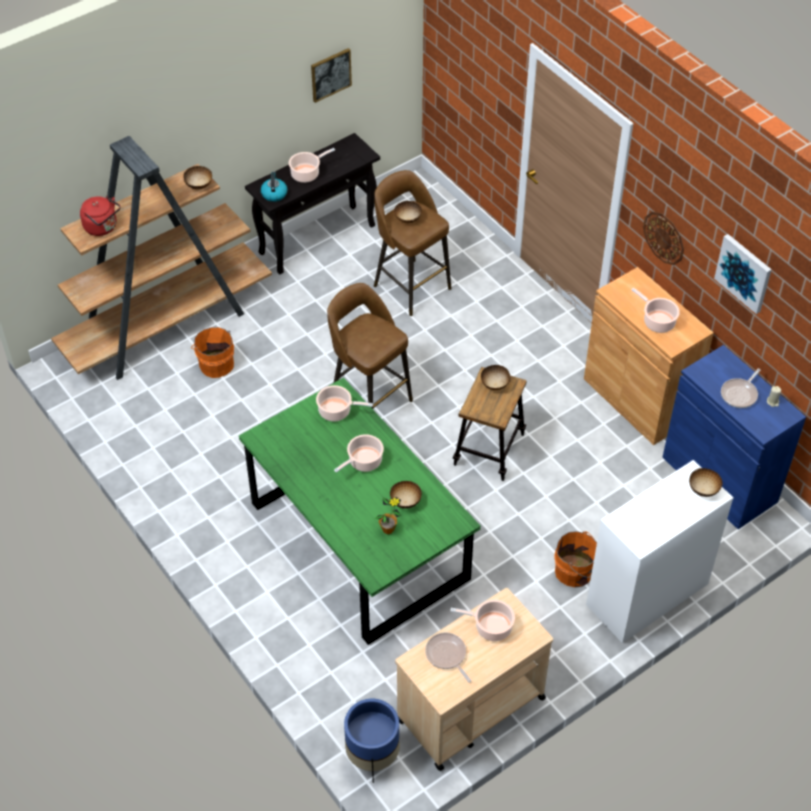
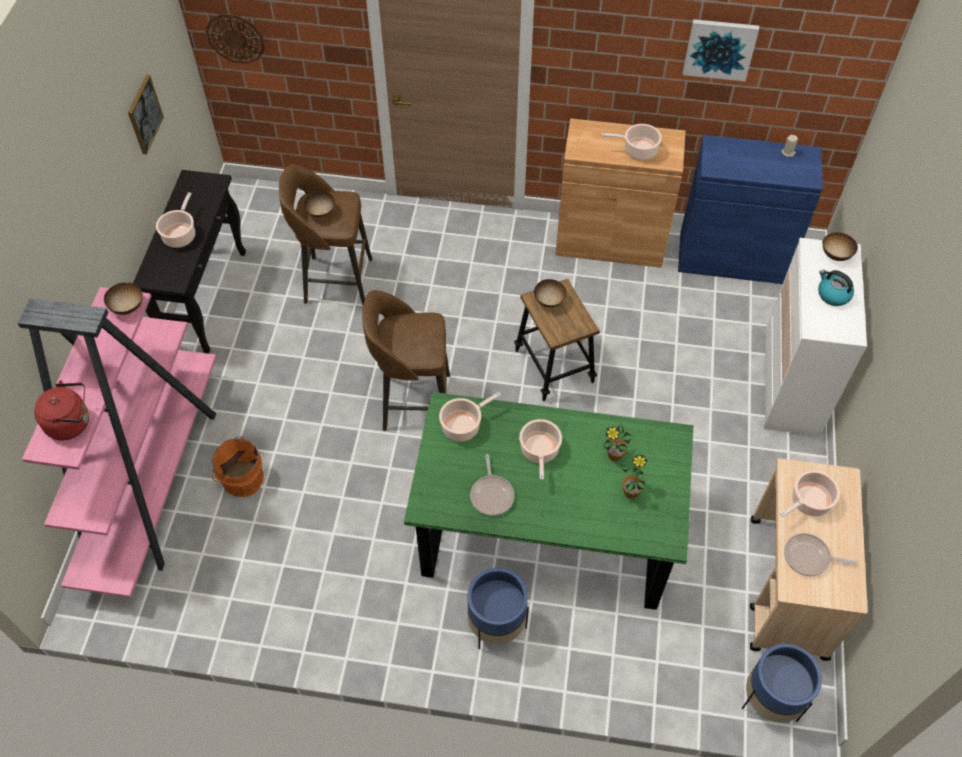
camera: 45 degrees left, 5 degrees up
brown bookcase [51,136,272,380] -> pink bookcase [18,287,216,598]
kettle [261,171,287,202] -> kettle moved to [818,270,854,306]
bowl [390,481,422,509] -> potted plant [603,423,633,461]
orange bucket [554,531,597,587] -> none
wall clock [643,212,684,265] -> wall clock moved to [205,14,265,64]
frying pan [721,369,760,408] -> frying pan moved to [470,454,514,516]
none -> blue planter [467,568,529,649]

